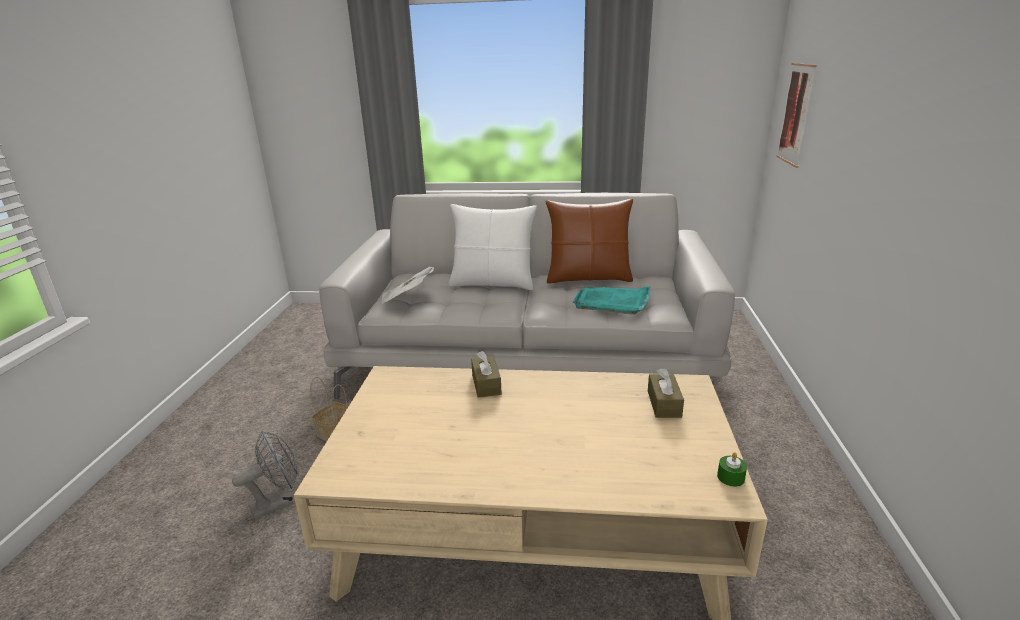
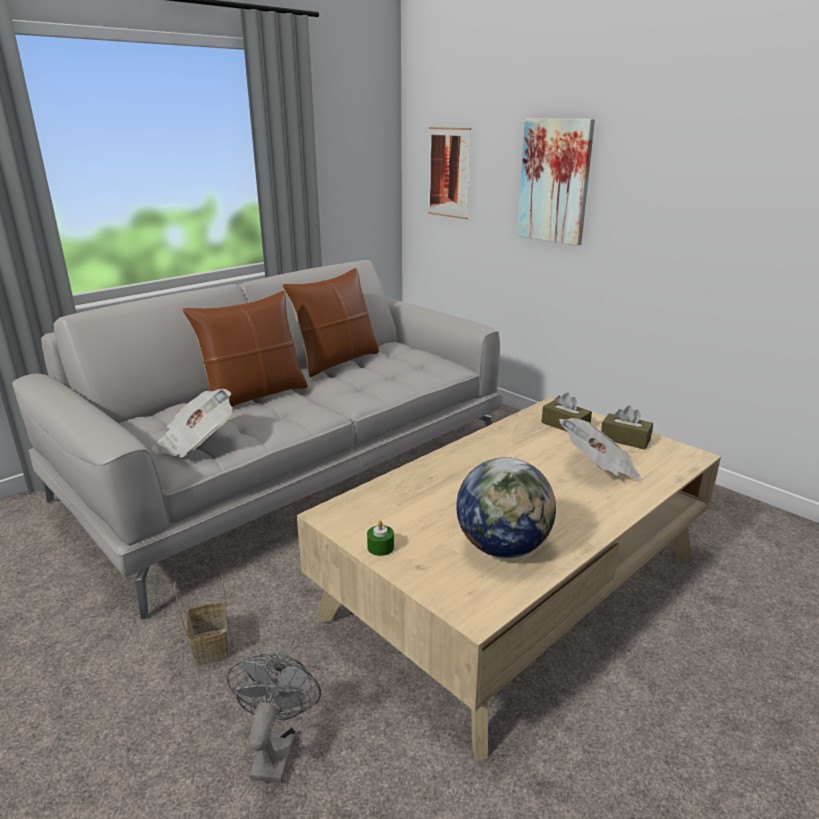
camera: 50 degrees left, 0 degrees up
white pillow [448,204,537,290] -> brown pillow [182,291,308,406]
brown tissue box [471,351,502,398] -> brown tissue box moved to [601,406,653,449]
turquoise tray [573,287,650,315] -> none
green candle [717,452,747,487] -> green candle moved to [367,521,394,556]
none -> globe [456,457,556,558]
none -> picture [517,118,595,246]
none -> newspaper [559,418,643,481]

